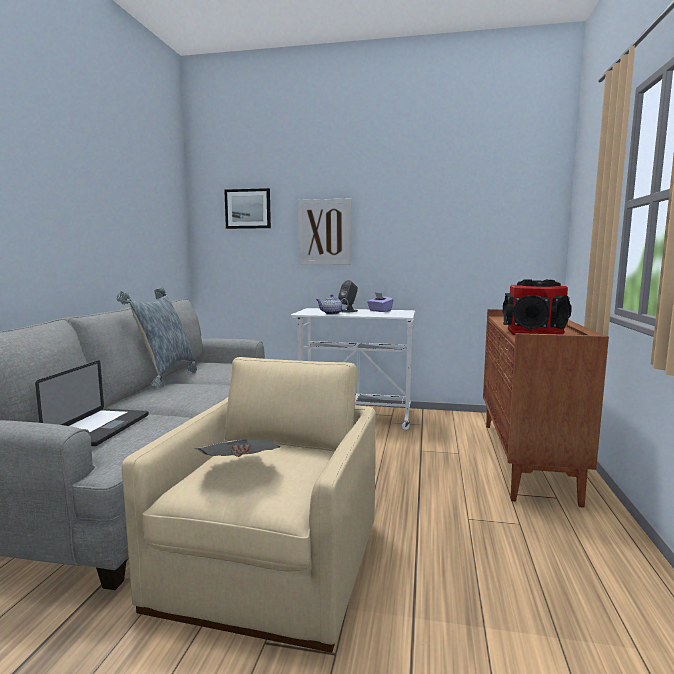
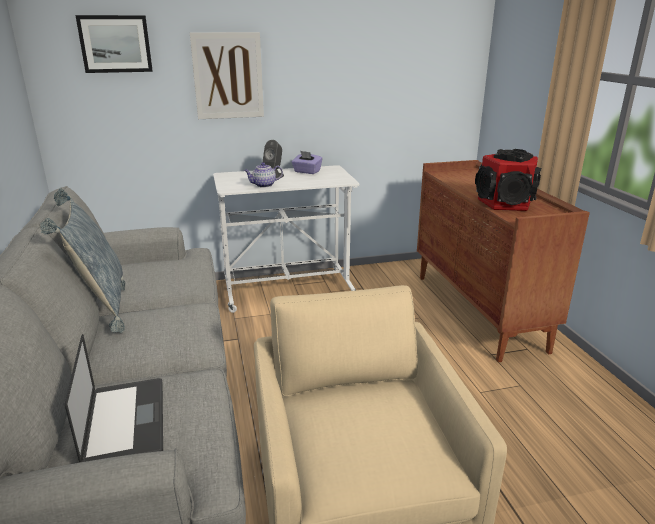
camera: 25 degrees left, 15 degrees up
newspaper [194,439,280,457] -> none

